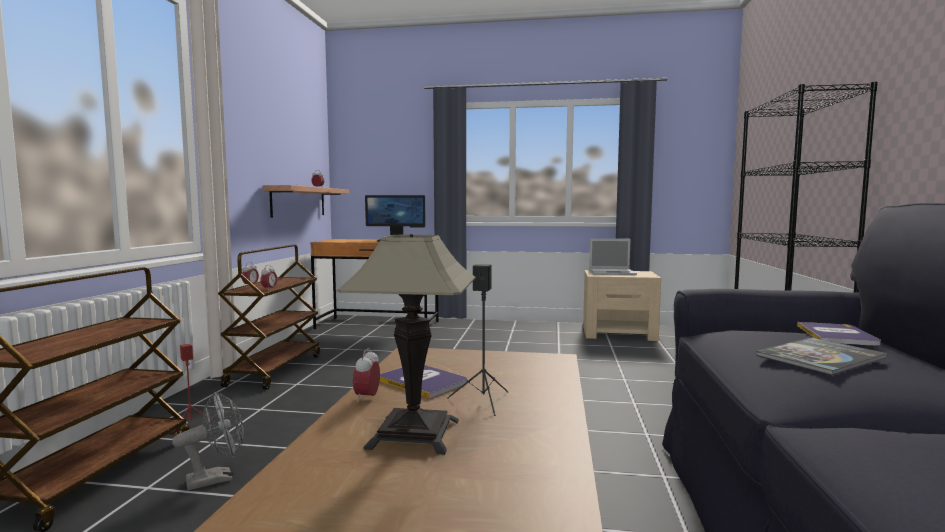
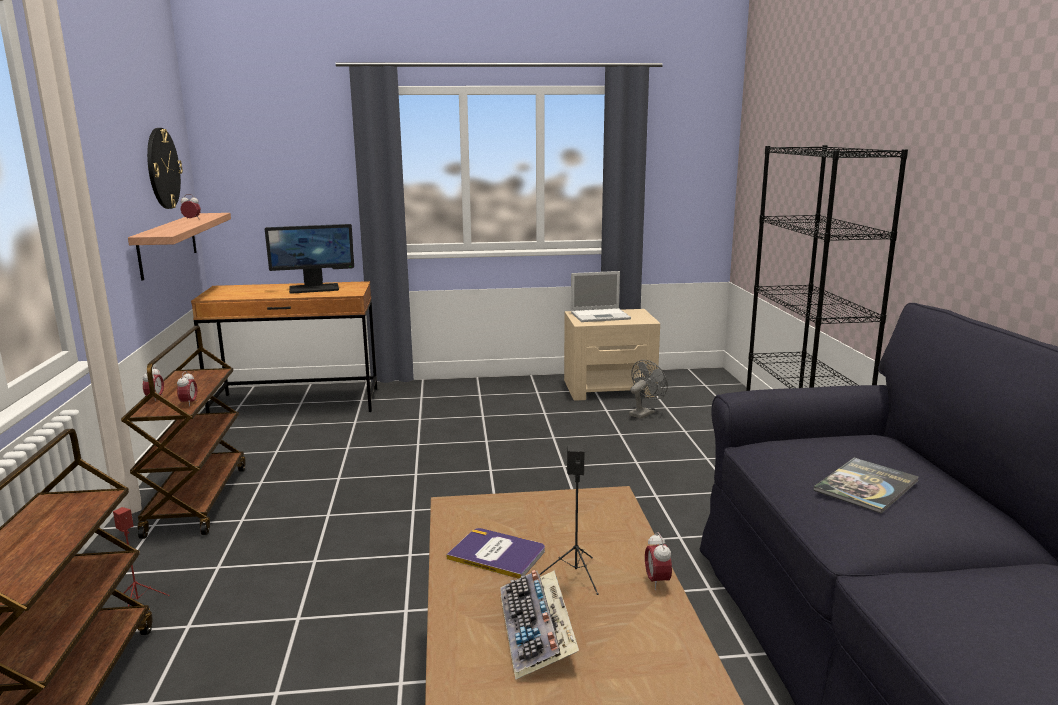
camera: 15 degrees left, 10 degrees up
grey fan [172,392,244,490] -> grey fan moved to [629,360,668,419]
table lamp [337,234,476,455] -> keyboard [501,570,579,680]
alarm clock [353,348,380,403] -> alarm clock moved to [645,532,672,590]
book [797,322,881,346] -> none
none -> wall clock [147,128,183,209]

